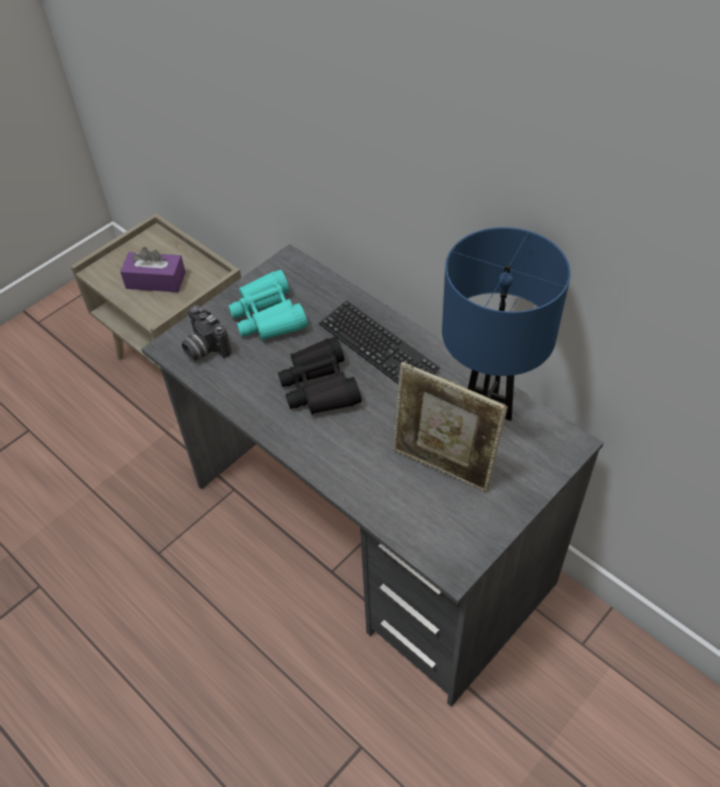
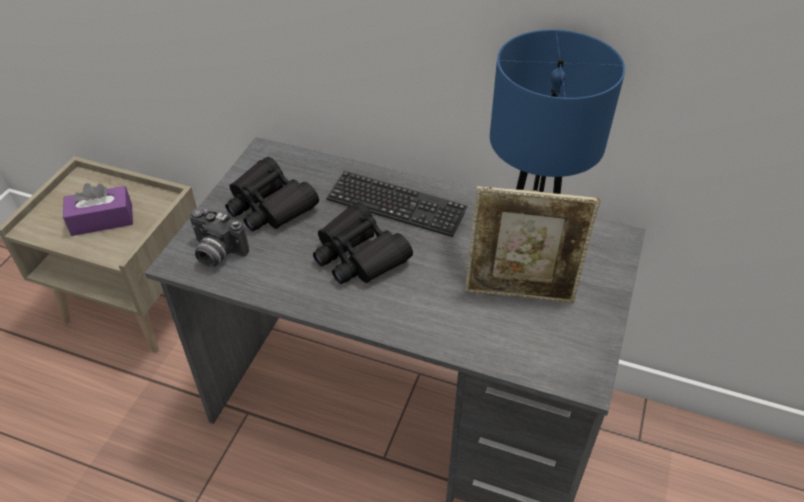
camera: 25 degrees left, 5 degrees down
turquoise binoculars [228,270,308,340] -> black binoculars [225,157,319,231]

